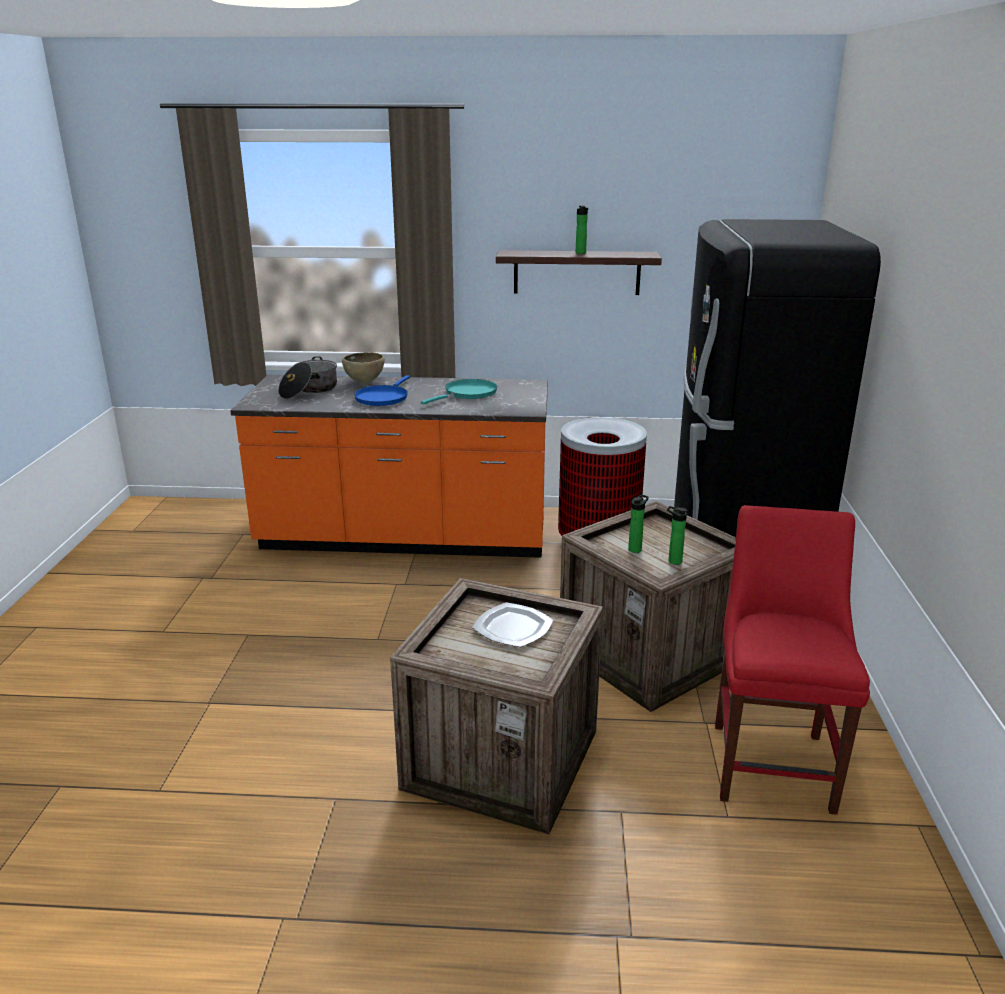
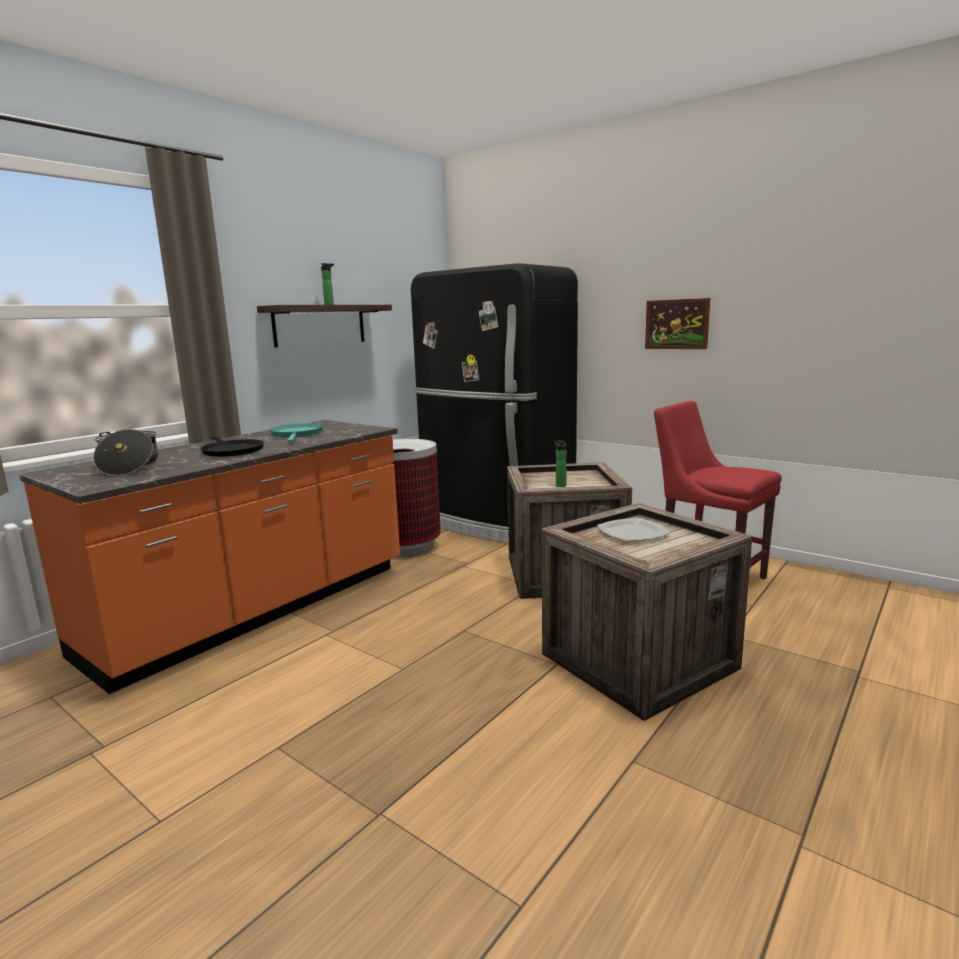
camera: 55 degrees left, 10 degrees down
brown bowl [342,352,385,383] -> none
blue frying pan [354,375,410,406] -> black frying pan [200,436,264,457]
bottle [667,506,687,565] -> none
none -> picture [645,298,710,349]

